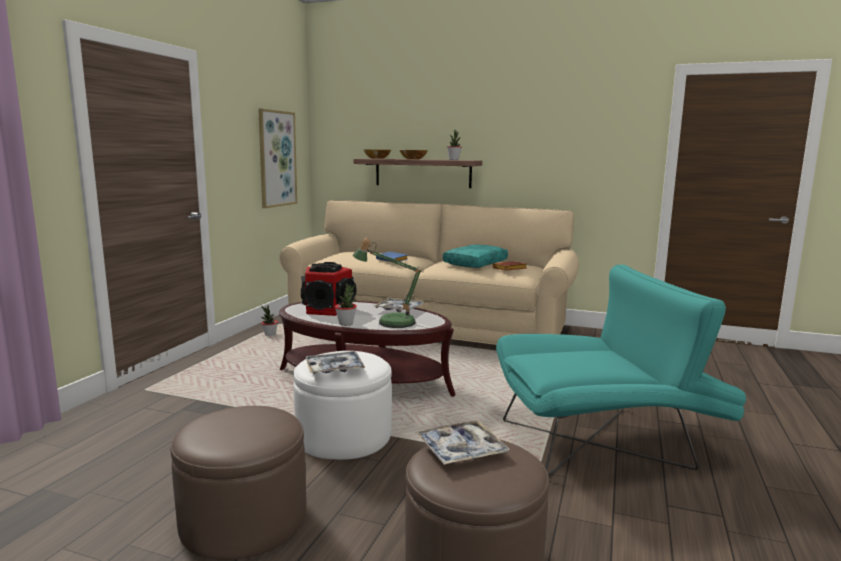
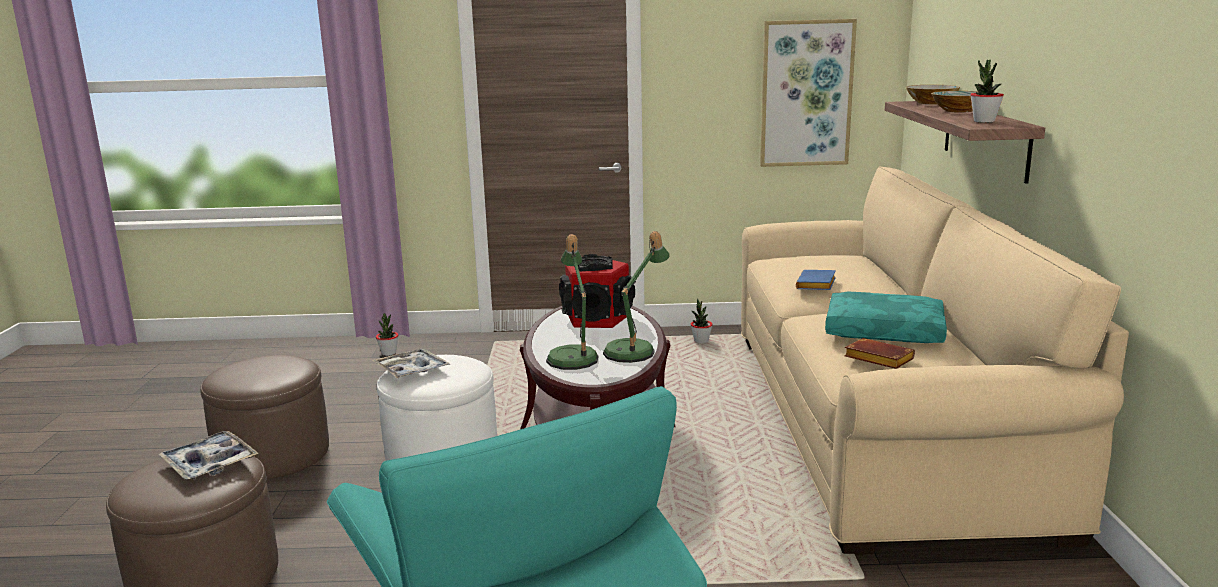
camera: 70 degrees right, 5 degrees up
potted plant [335,283,357,326] -> potted plant moved to [376,313,398,356]
tray [374,299,425,312] -> table lamp [603,231,670,363]

